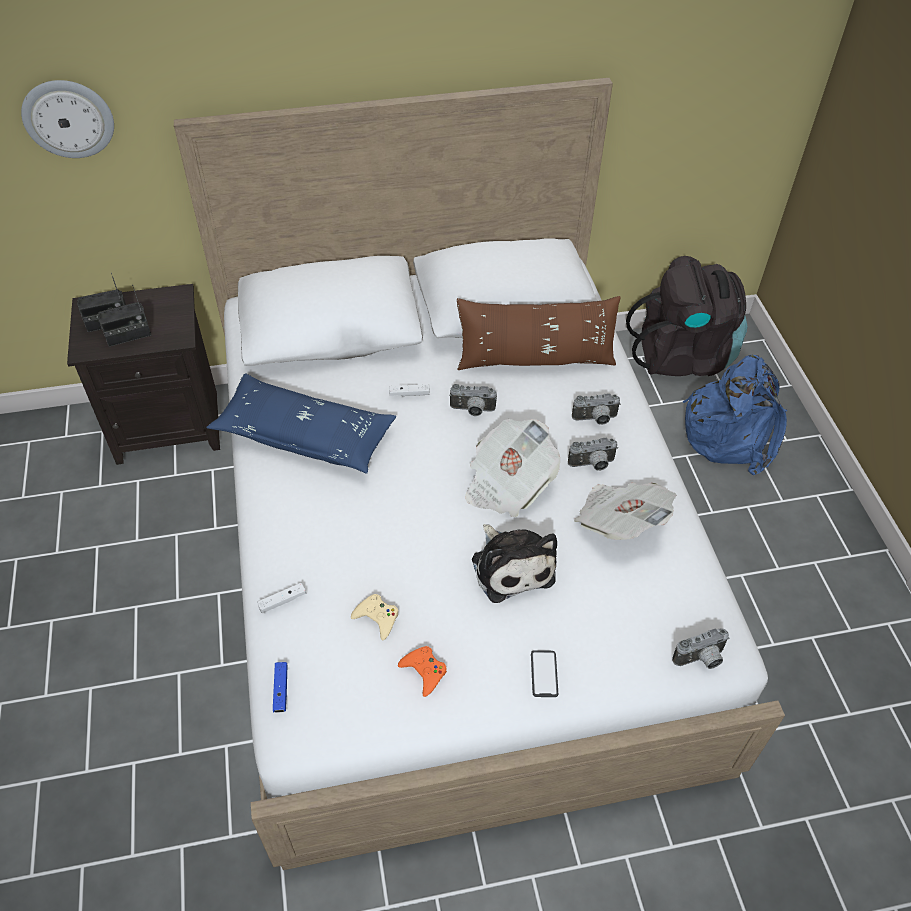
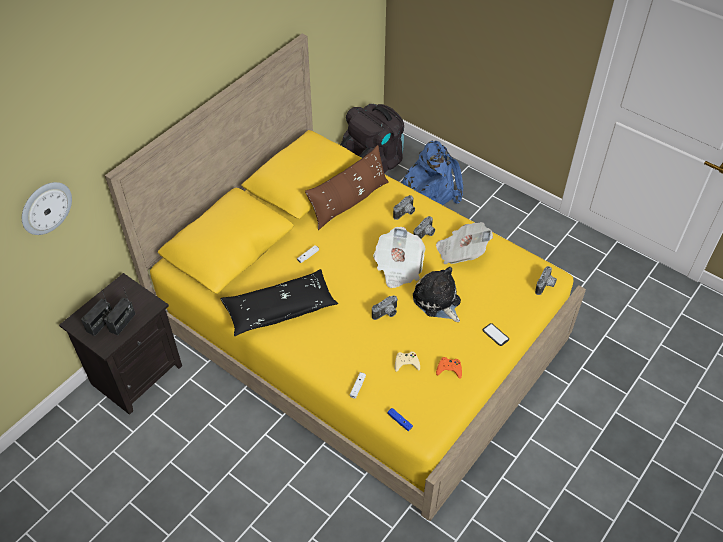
camera: 40 degrees left, 0 degrees up
white bed [174,78,785,870] -> yellow bed [105,34,586,521]
blue pillow [206,373,396,474] -> black pillow [220,269,338,336]
camera [449,384,497,416] -> camera moved to [372,295,398,320]
plush toy [472,524,557,603] -> plush toy turned 150 degrees counterclockwise [413,267,461,322]

